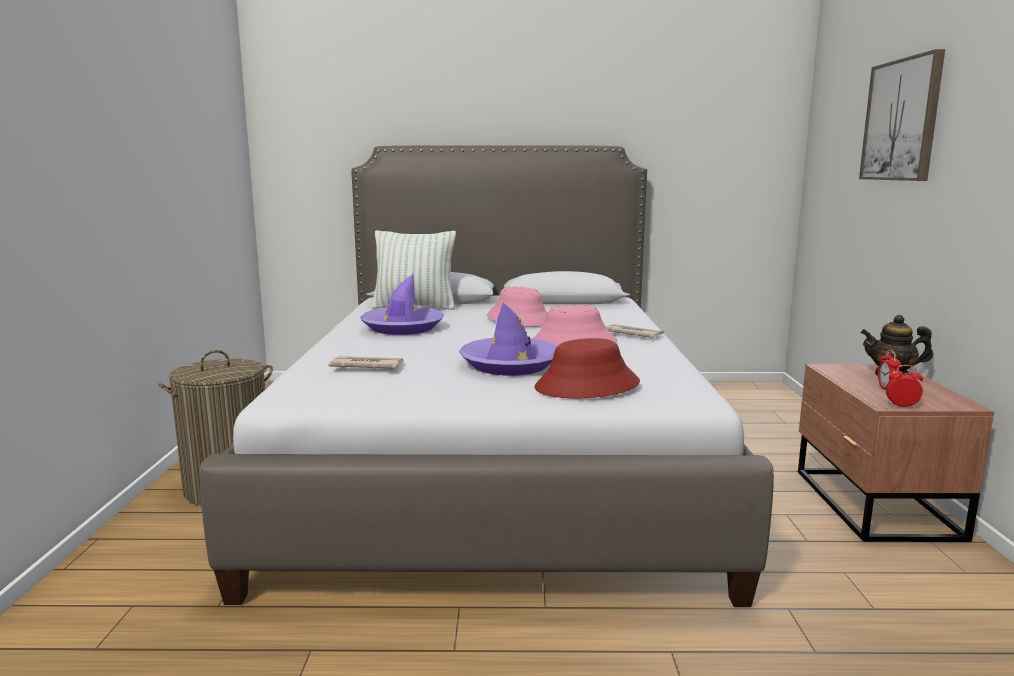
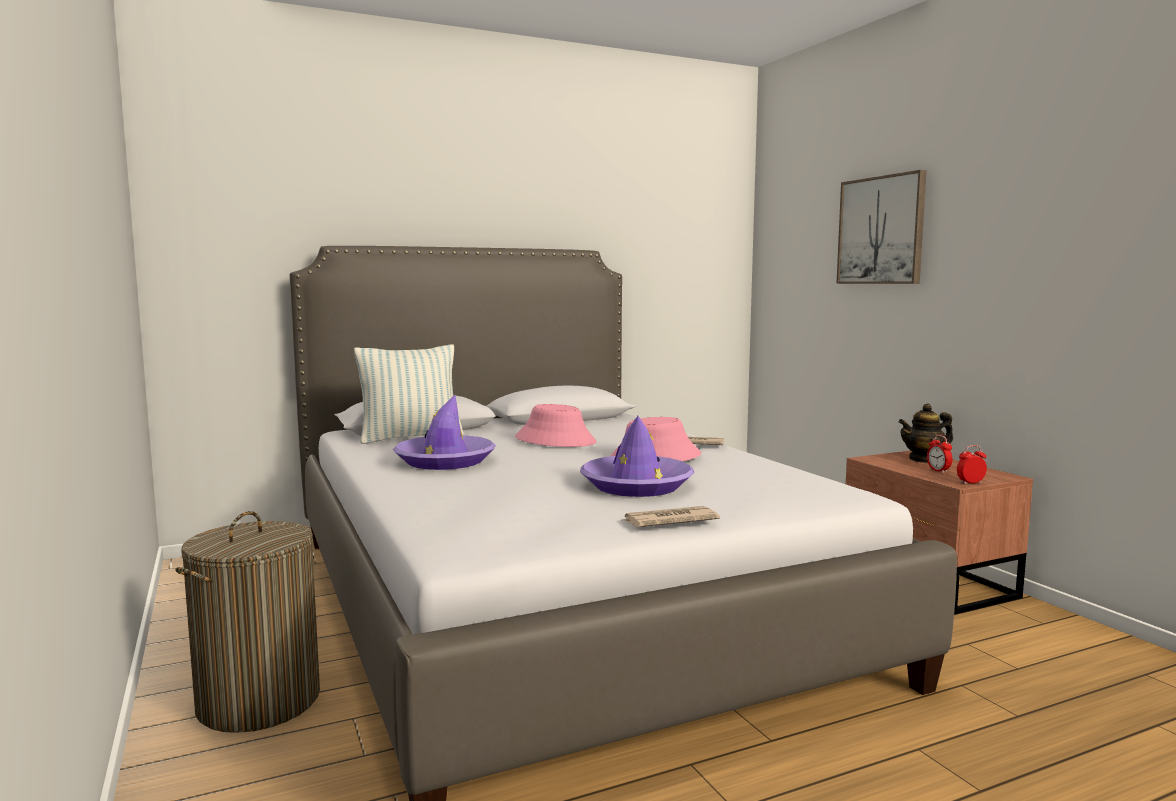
camera: 25 degrees left, 5 degrees down
newspaper [328,356,403,369] -> newspaper moved to [623,506,720,527]
red hat [534,338,640,398] -> none

